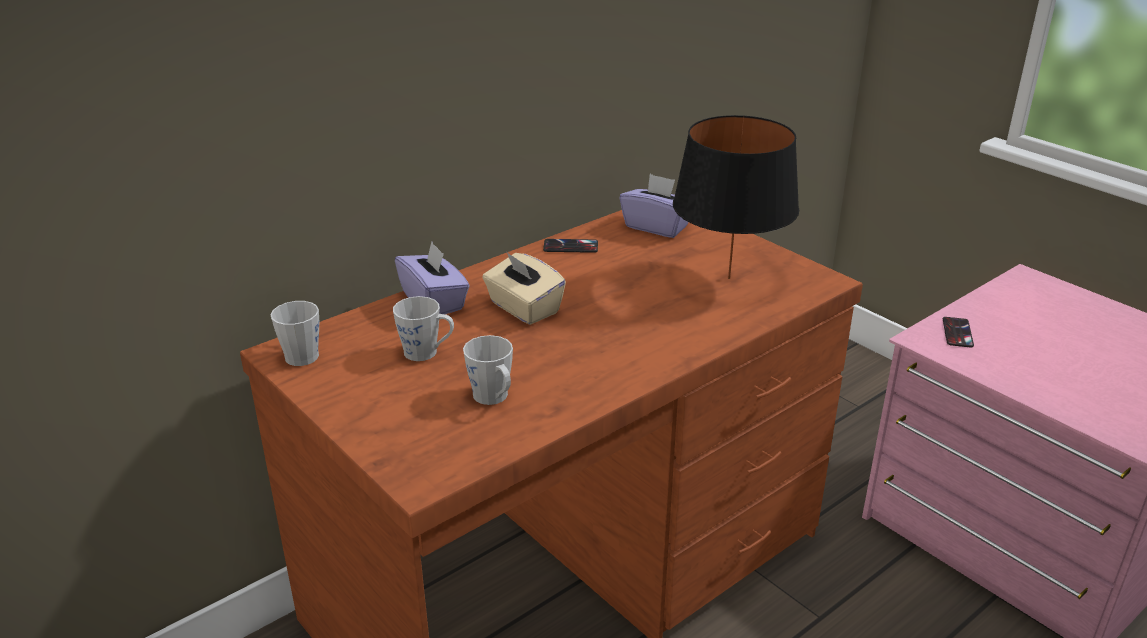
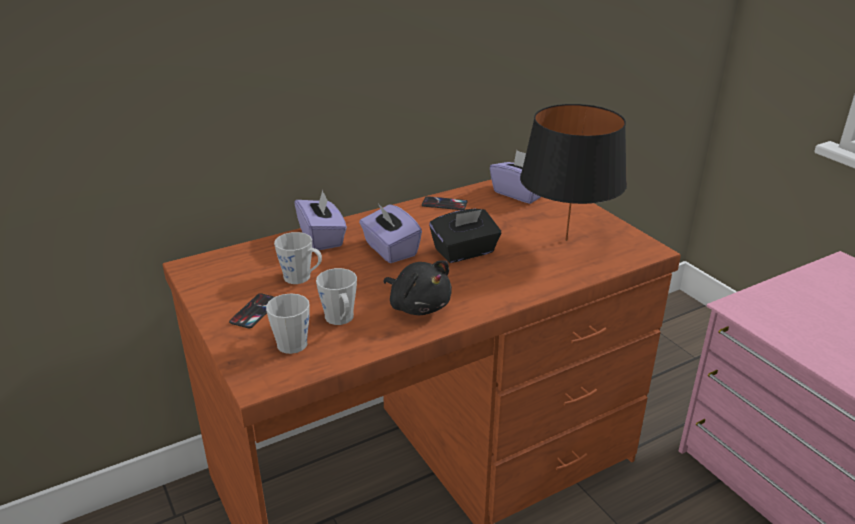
camera: 10 degrees right, 0 degrees up
grey mug [271,301,319,366] -> grey mug moved to [266,293,310,354]
beige tissue box [482,252,566,325] -> purple tissue box [359,204,422,263]
phone [943,317,974,348] -> phone moved to [229,293,274,329]
none -> black plush toy [383,260,452,315]
none -> black tissue box [429,209,501,263]

